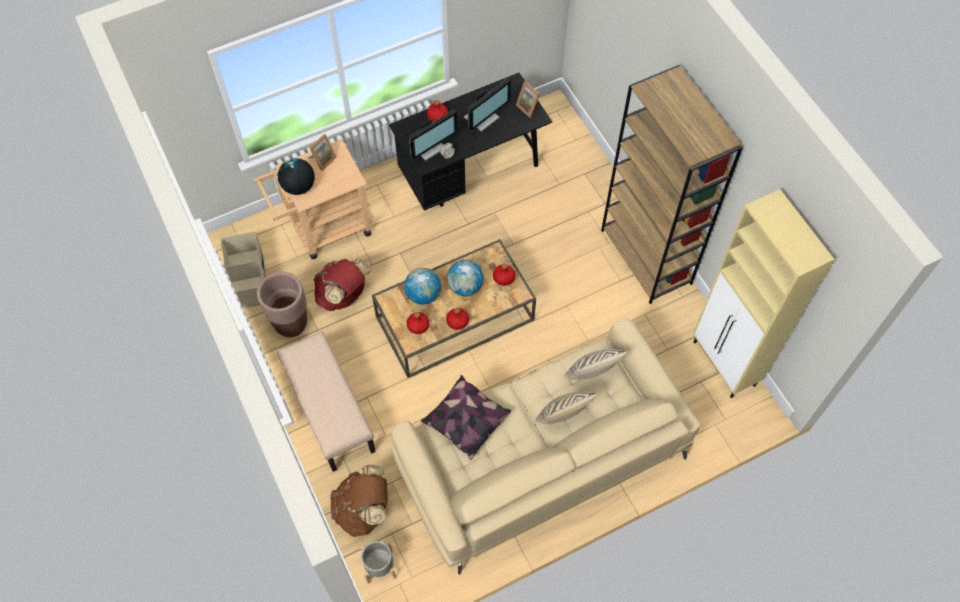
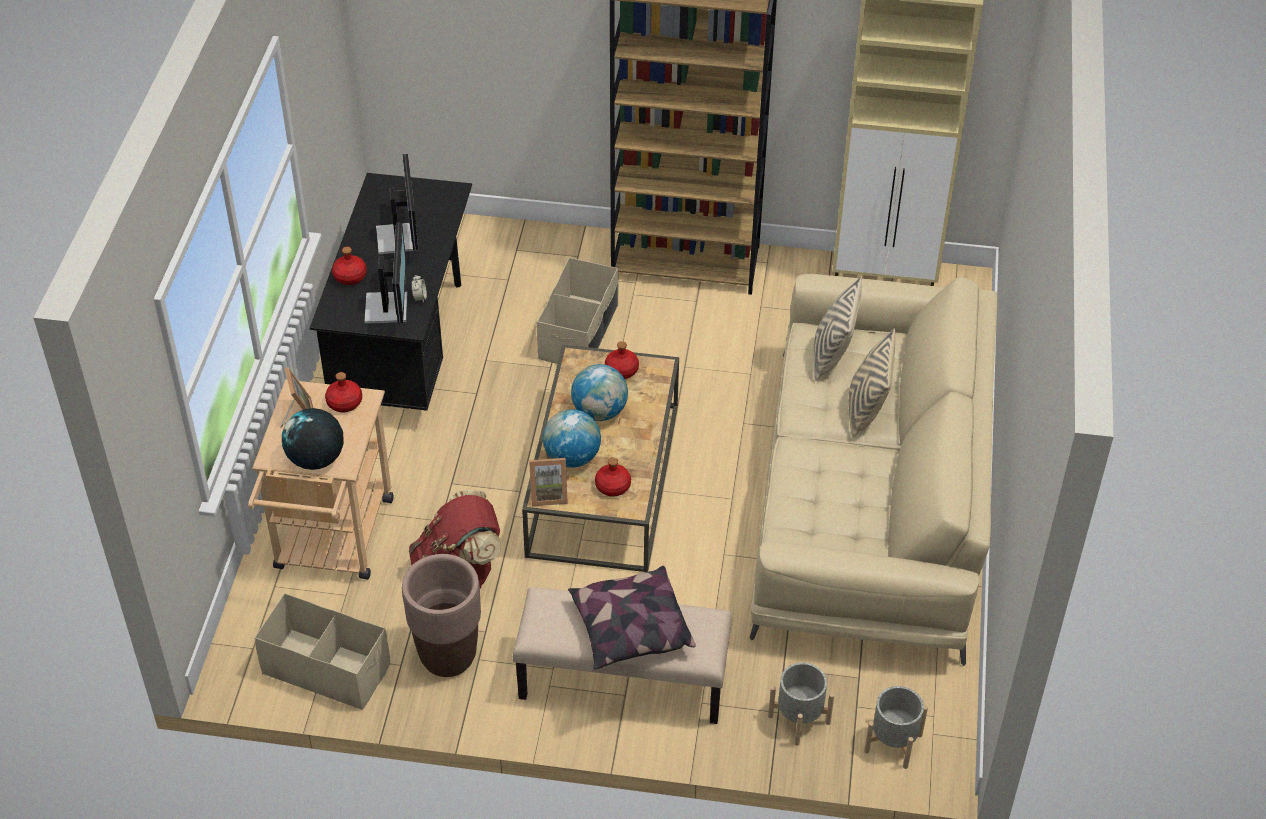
camera: 55 degrees left, 15 degrees down
brown backpack [330,465,388,537] -> grey planter [768,662,834,746]
pillow [421,375,511,460] -> pillow moved to [568,566,696,670]
red bottle [446,308,469,330] -> red bottle moved to [325,372,362,412]
picture frame [516,81,540,118] -> picture frame moved to [529,458,568,506]
none -> beige storage box [537,257,619,364]

